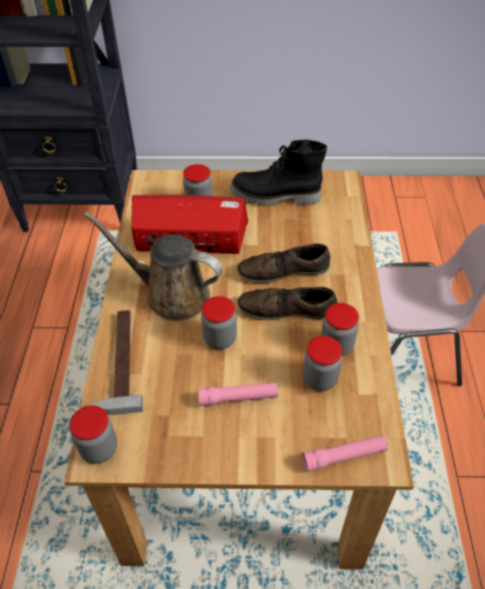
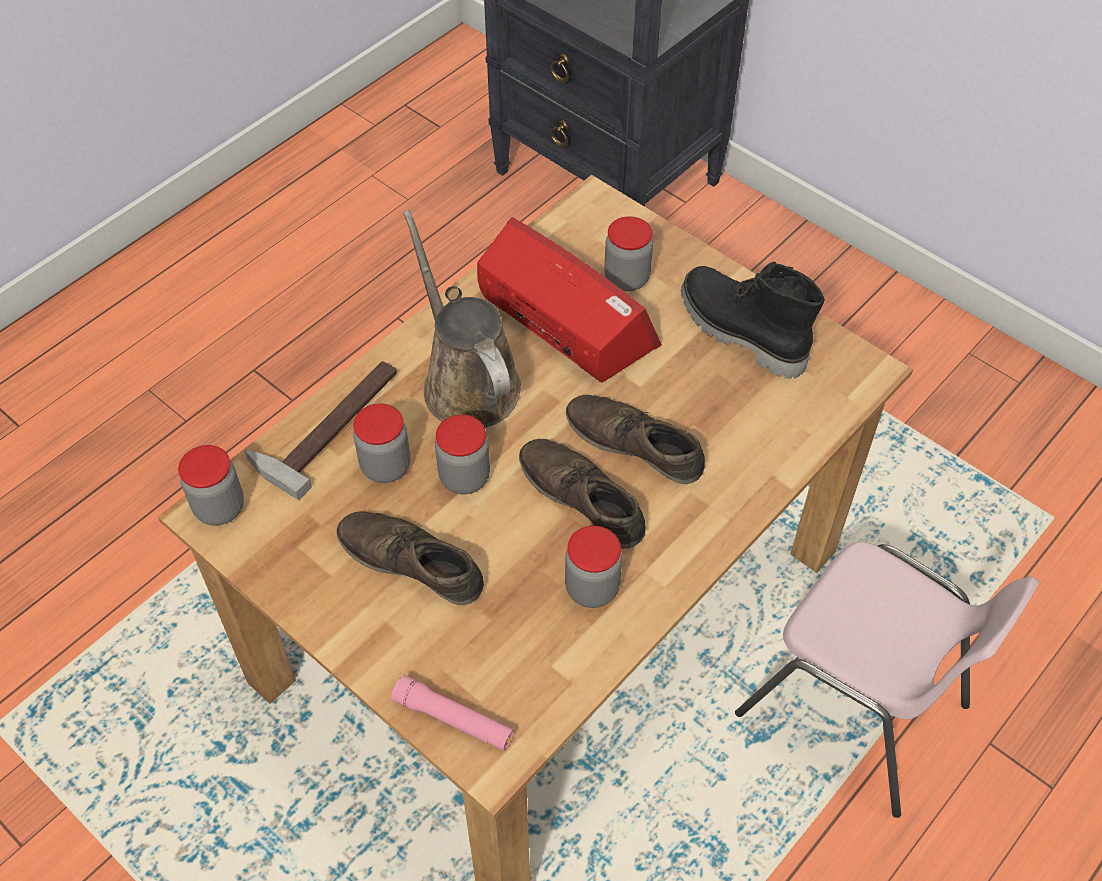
camera: 40 degrees right, 5 degrees up
pink flashlight [198,383,278,406] -> brown shoe [337,512,484,605]
jar [303,336,342,391] -> jar moved to [353,403,410,483]

